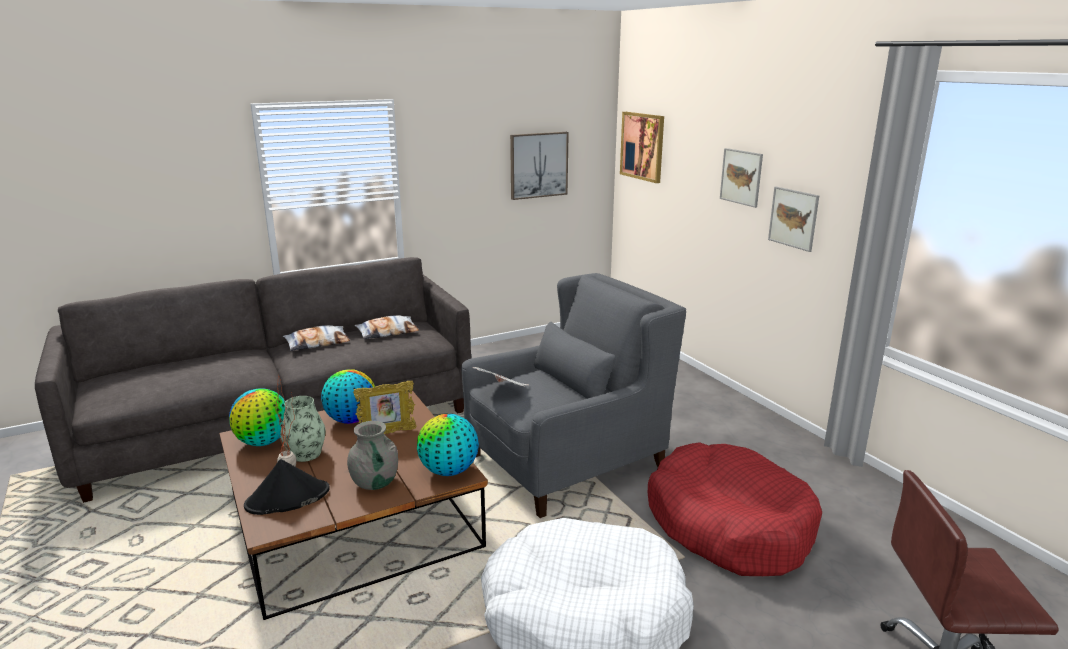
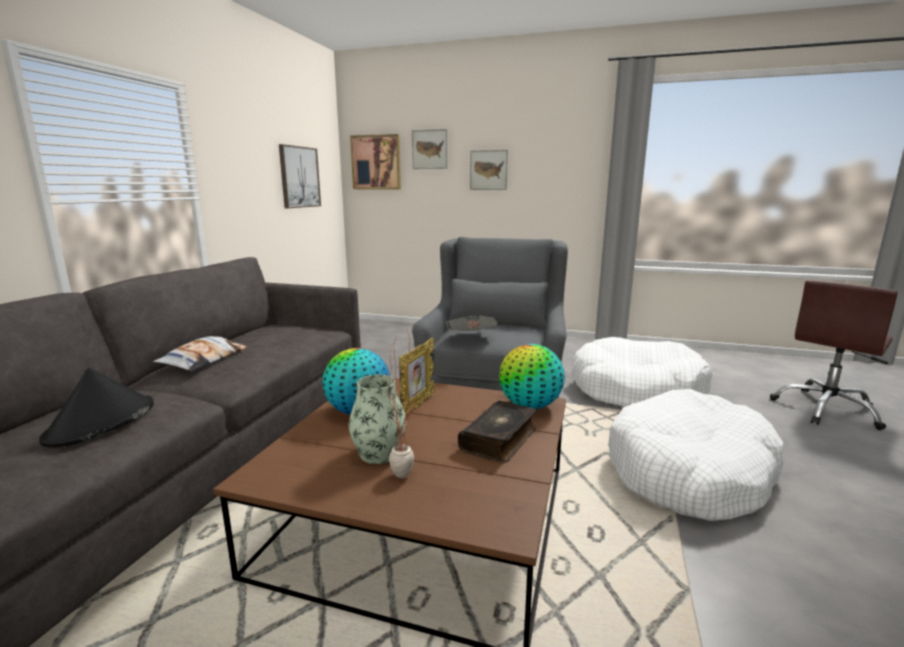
camera: 45 degrees left, 5 degrees down
globe [229,388,286,446] -> none
black hat [244,459,330,515] -> black hat moved to [39,368,154,448]
grey vase [347,421,398,490] -> book [458,401,537,463]
pillow [355,315,419,339] -> none
red dog bed [648,442,822,576] -> white dog bed [571,337,712,407]
picture [768,187,819,252] -> picture moved to [412,129,448,169]

